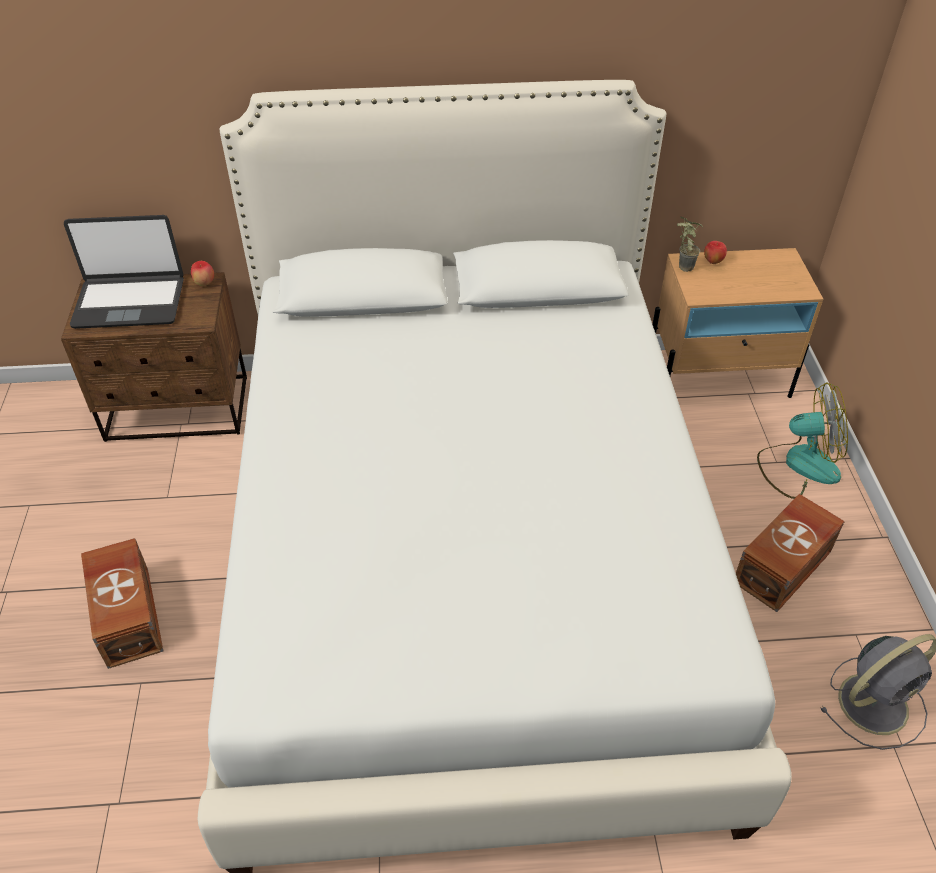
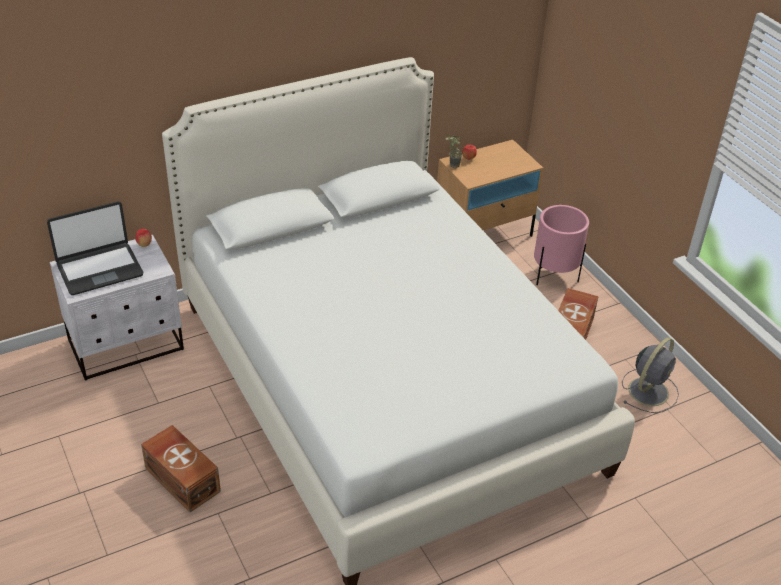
camera: 25 degrees left, 5 degrees down
brown nightstand [61,272,247,442] -> white nightstand [50,235,184,381]
fan [757,383,848,499] -> pink planter [534,205,589,285]

